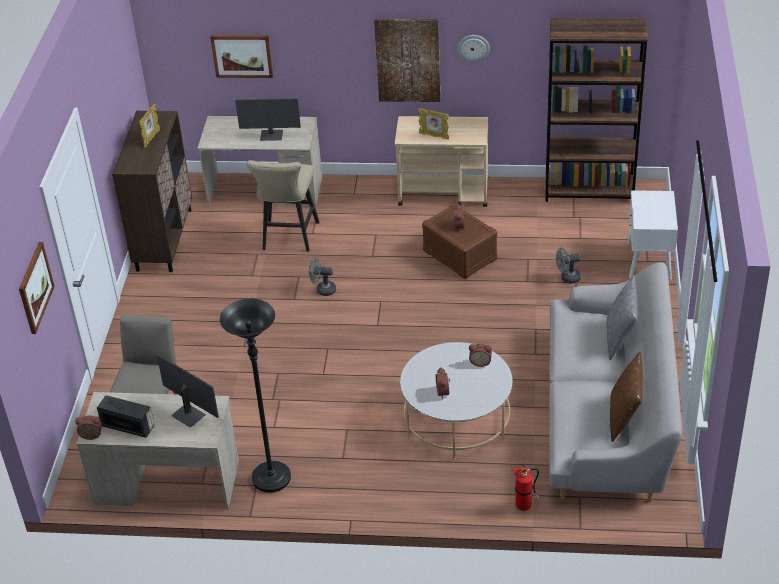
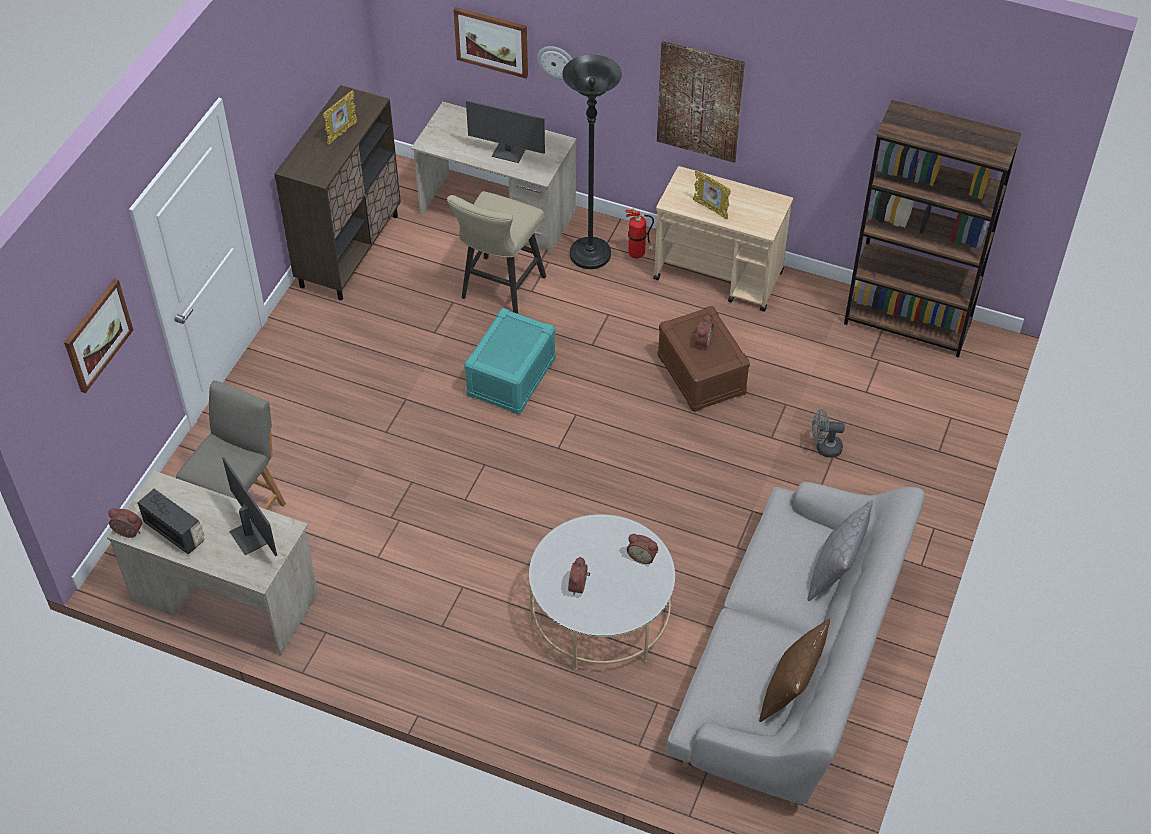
camera: 15 degrees right, 10 degrees up
black floor lamp [220,299,291,493] -> black floor lamp moved to [562,55,622,269]
grey fan [309,258,336,296] -> turquoise storage box [464,308,556,414]
wall clock [458,35,490,62] -> wall clock moved to [537,46,572,80]
fire extinguisher [513,466,539,511] -> fire extinguisher moved to [625,208,654,259]
white nightstand [627,190,678,280] -> none

